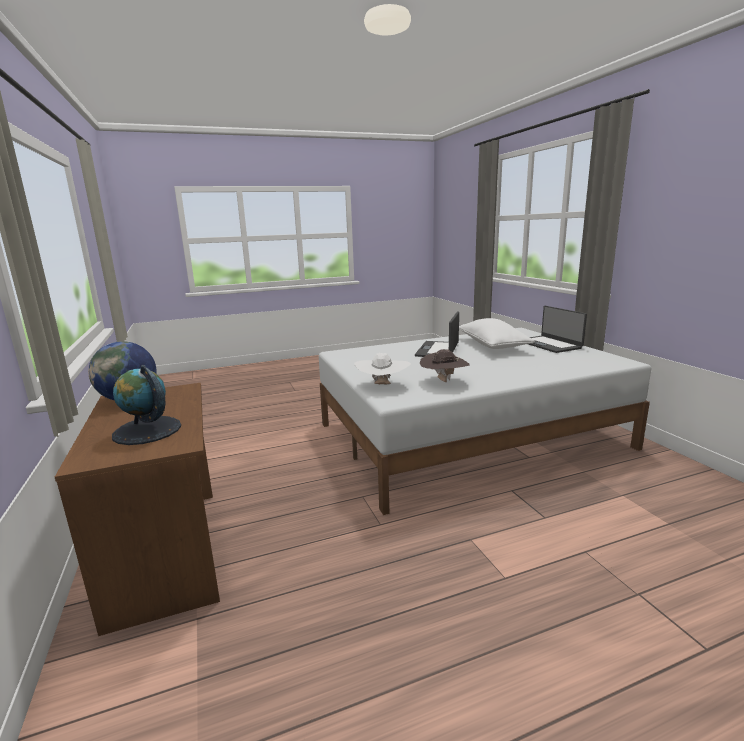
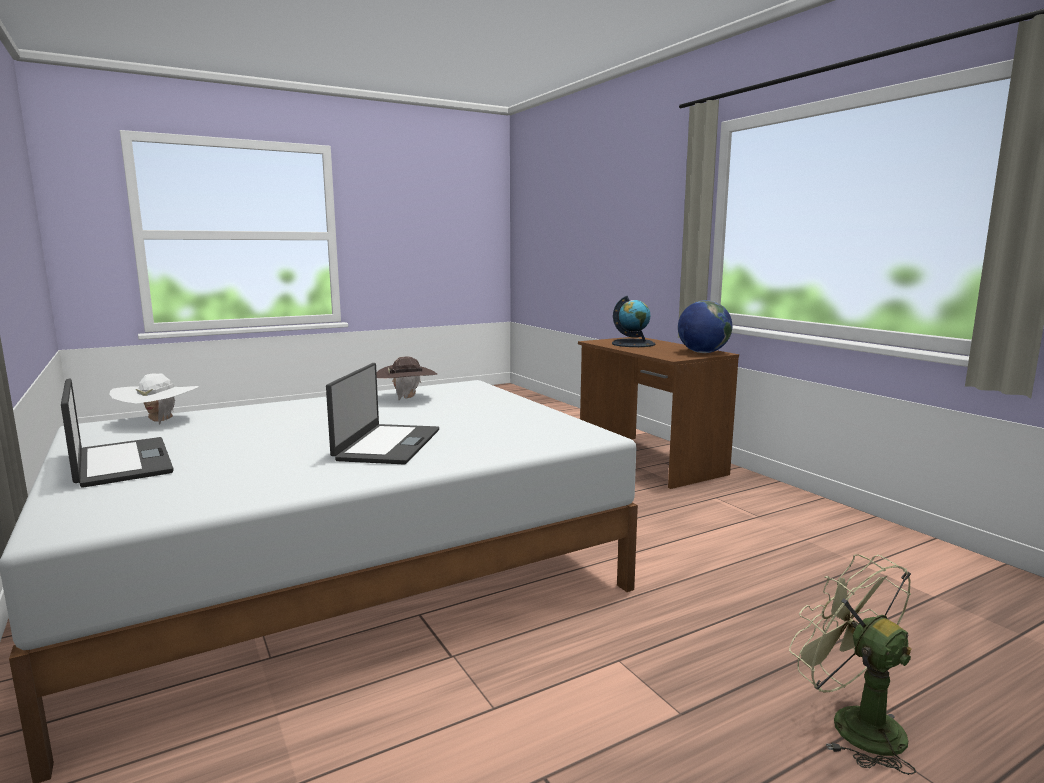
camera: 170 degrees right, 5 degrees down
white hat [354,353,411,385] -> white hat moved to [110,373,199,425]
white pillow [459,318,535,349] -> none
none -> green fan [789,554,916,775]

